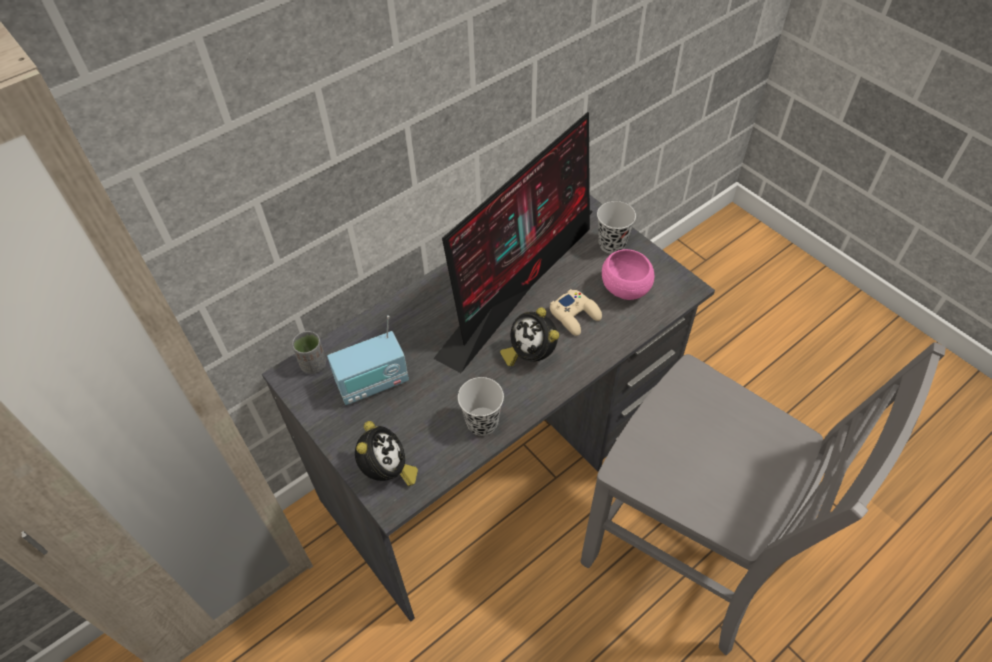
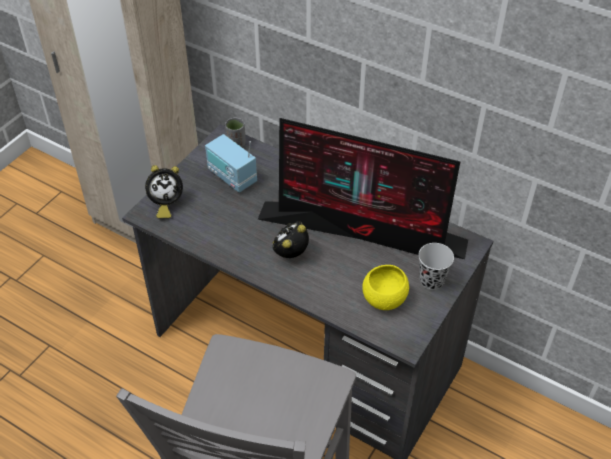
camera: 70 degrees right, 5 degrees down
black cup [458,377,504,436] -> none
beige game controller [550,289,602,336] -> none
pink bowl [602,249,654,300] -> yellow bowl [362,265,409,310]

